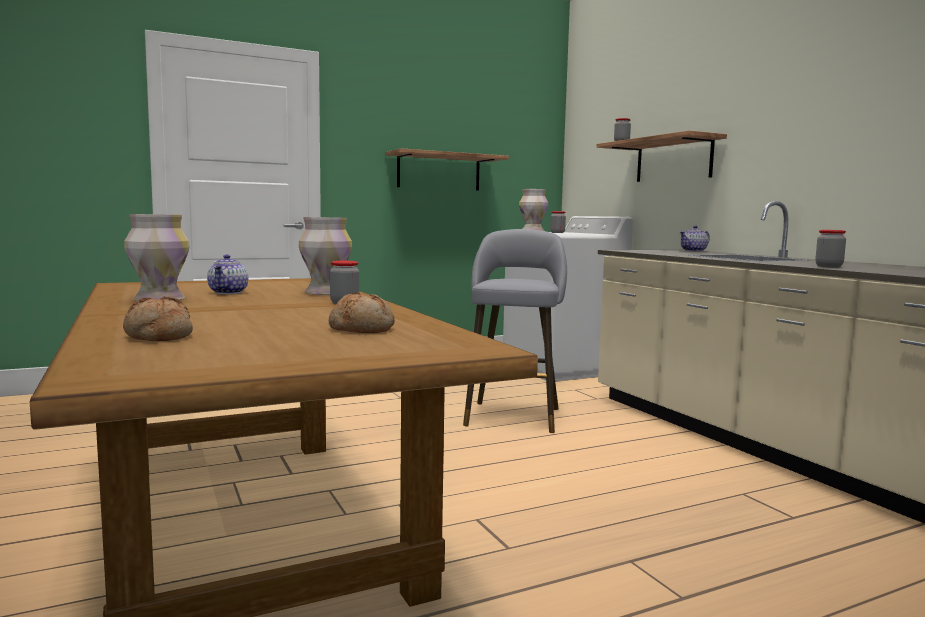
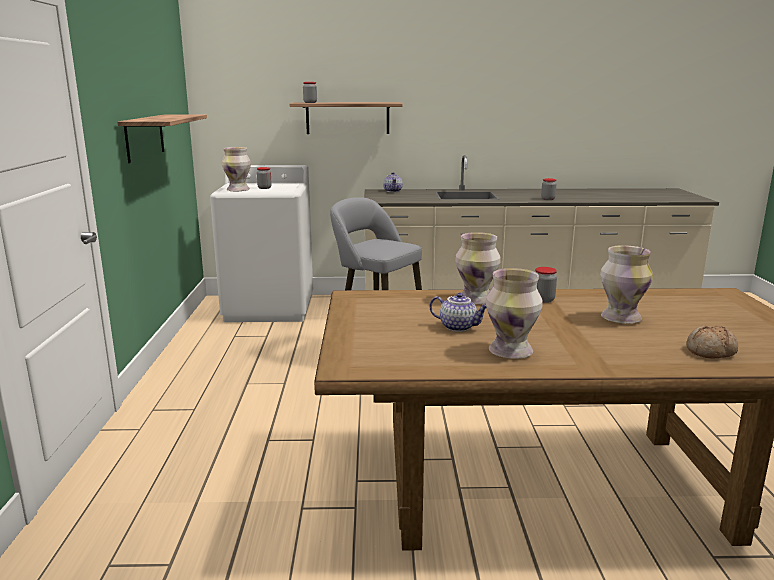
camera: 65 degrees left, 10 degrees up
bread [329,292,395,333] -> none
none -> vase [600,245,653,324]

